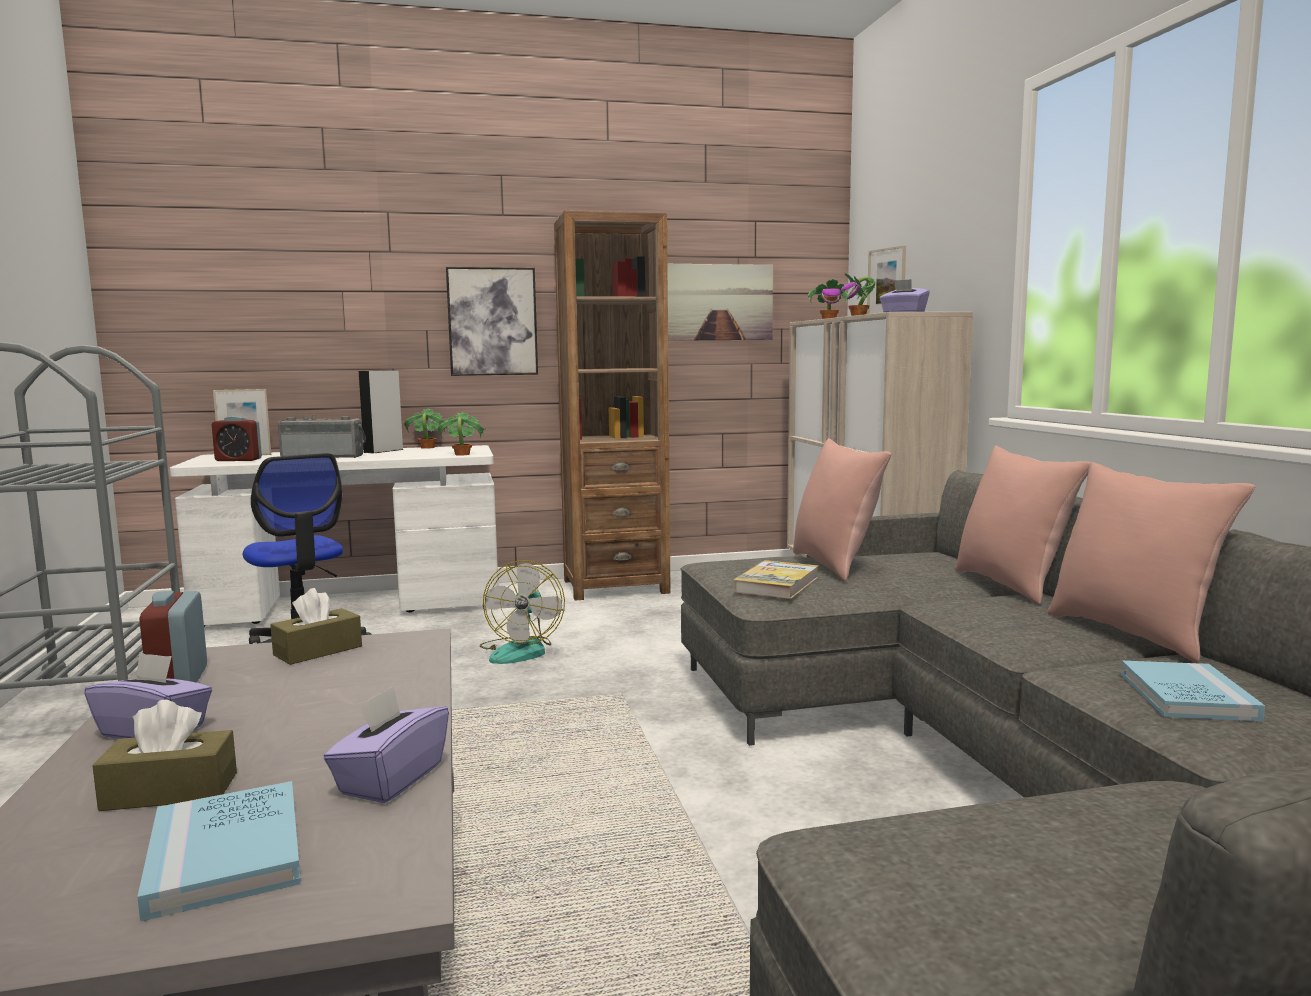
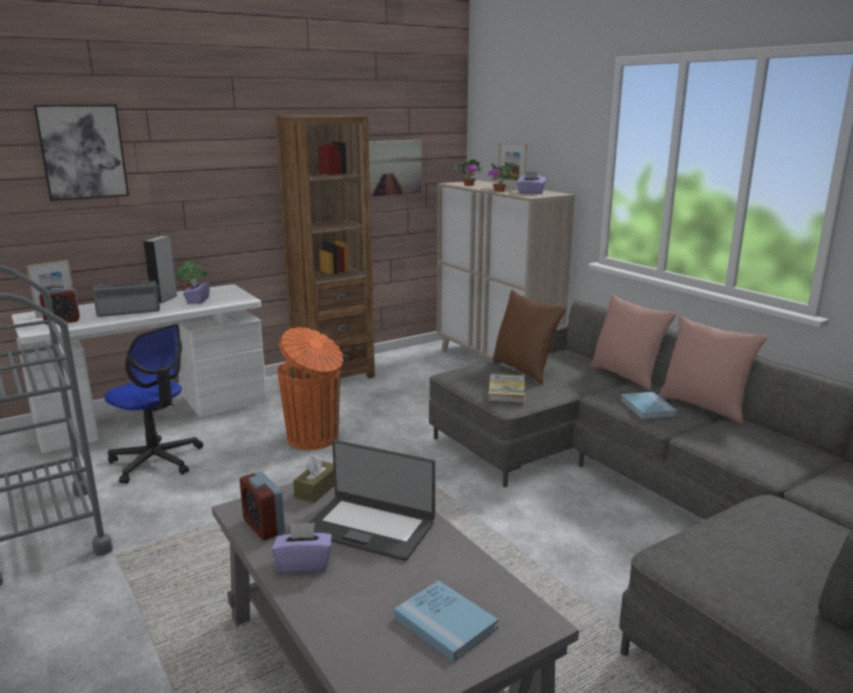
camera: 20 degrees left, 10 degrees up
brown tissue box [92,700,237,811] -> none
purple tissue box [323,686,449,803] -> purple tissue box moved to [183,278,210,304]
potted plant [437,412,486,455] -> none
picture [446,267,538,376] -> picture moved to [34,105,129,201]
fan [480,560,565,664] -> orange trash can [277,327,343,450]
pink pillow [793,438,891,581] -> brown pillow [492,290,566,384]
blue book [1121,661,1265,721] -> blue book moved to [620,392,677,419]
none -> laptop [309,440,435,561]

